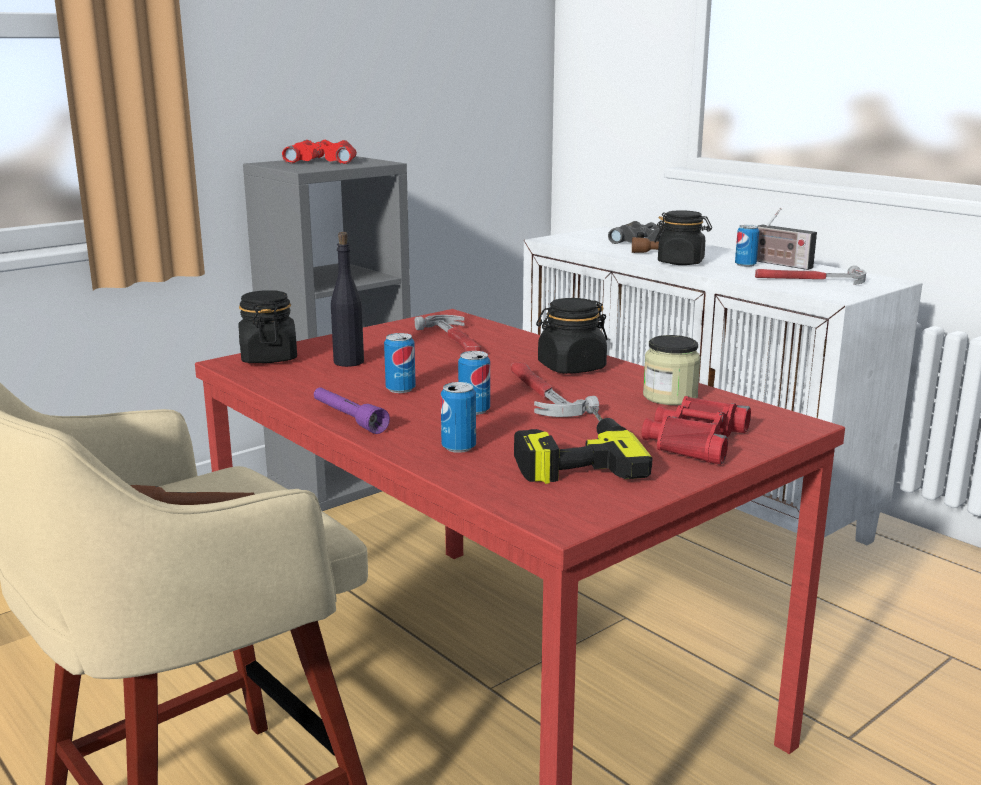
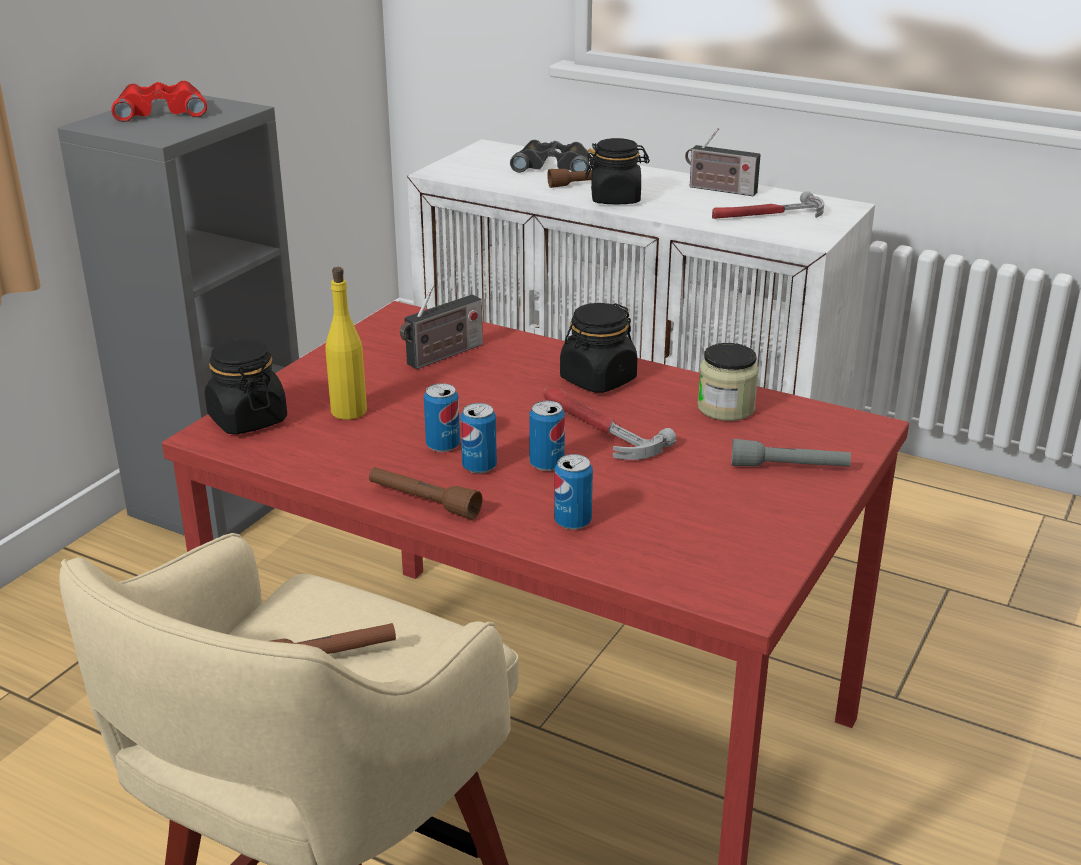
camera: 20 degrees left, 10 degrees up
purple flashlight [314,387,390,434] -> brown flashlight [369,467,482,519]
black bottle [331,232,364,367] -> yellow bottle [326,267,367,420]
hammer [414,315,481,352] -> radio [400,285,483,369]
power drill [514,407,653,484] -> none
red binoculars [642,396,751,465] -> grey flashlight [731,439,851,467]
can [735,225,759,267] -> can moved to [460,403,497,474]

